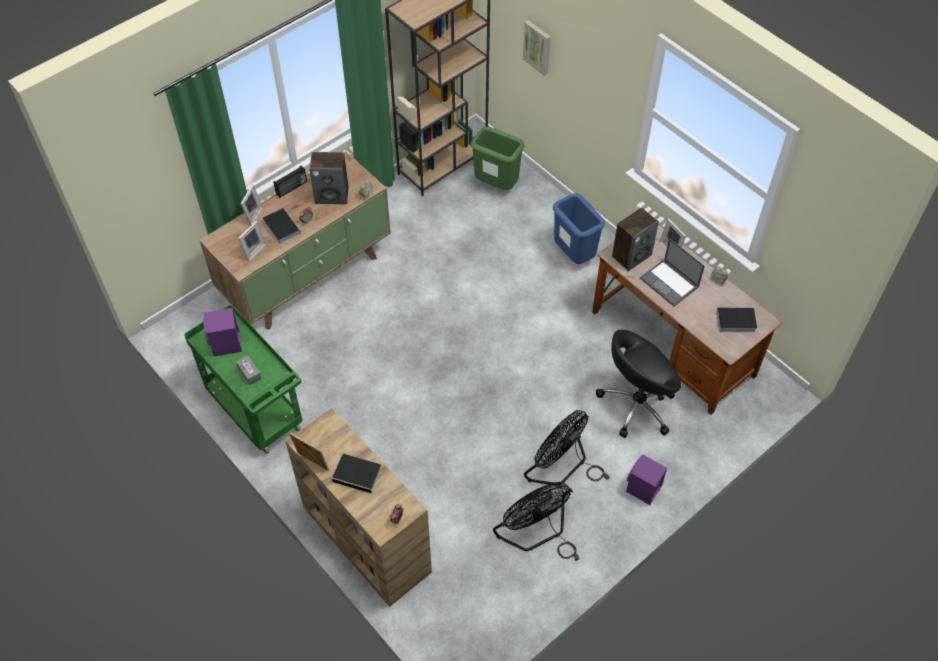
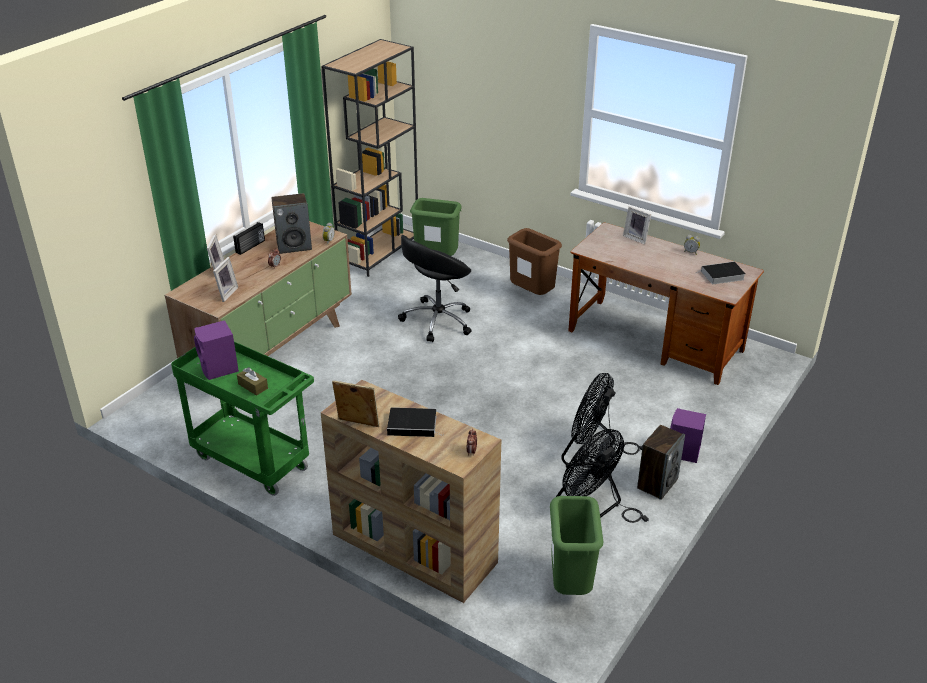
camera: 15 degrees left, 20 degrees down
grey tissue box [236,355,262,385] -> brown tissue box [237,367,268,396]
book [262,208,301,244] -> none
picture [523,20,551,76] -> none
blue trash can [553,193,605,264] -> brown trash can [507,228,562,295]
black office chair [596,330,681,438] -> black office chair moved to [398,235,472,342]
speaker [612,208,659,271] -> speaker moved to [637,425,685,500]
laptop [640,238,705,306] -> none
none -> green trash can [550,496,603,595]

